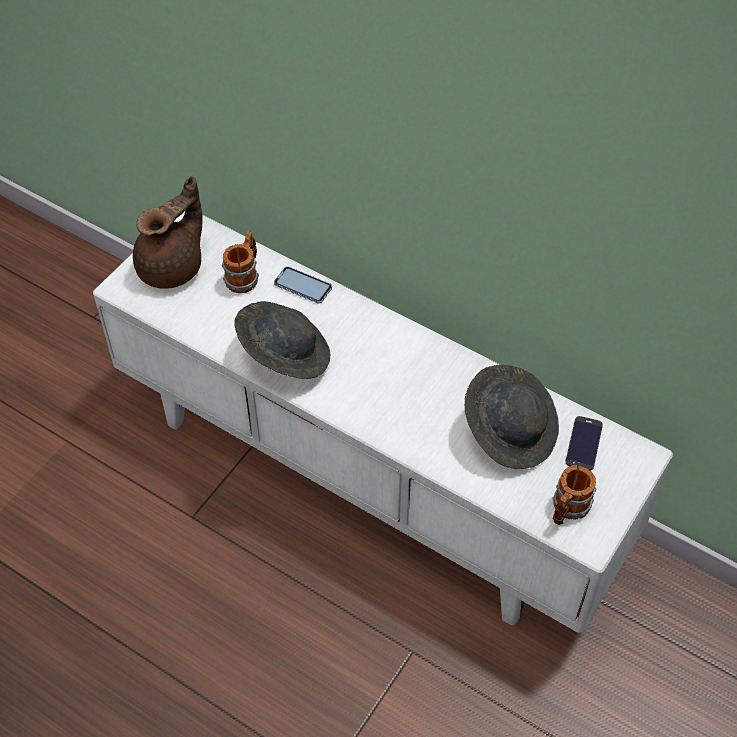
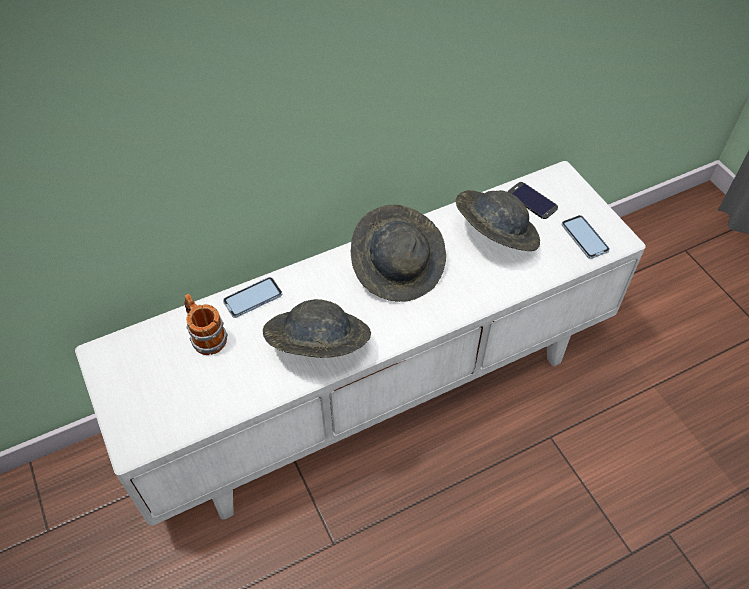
camera: 60 degrees left, 0 degrees up
brown teapot [133,176,203,289] -> none
mug [552,465,596,525] -> phone [561,215,610,259]
none -> grey hat [350,204,446,302]

